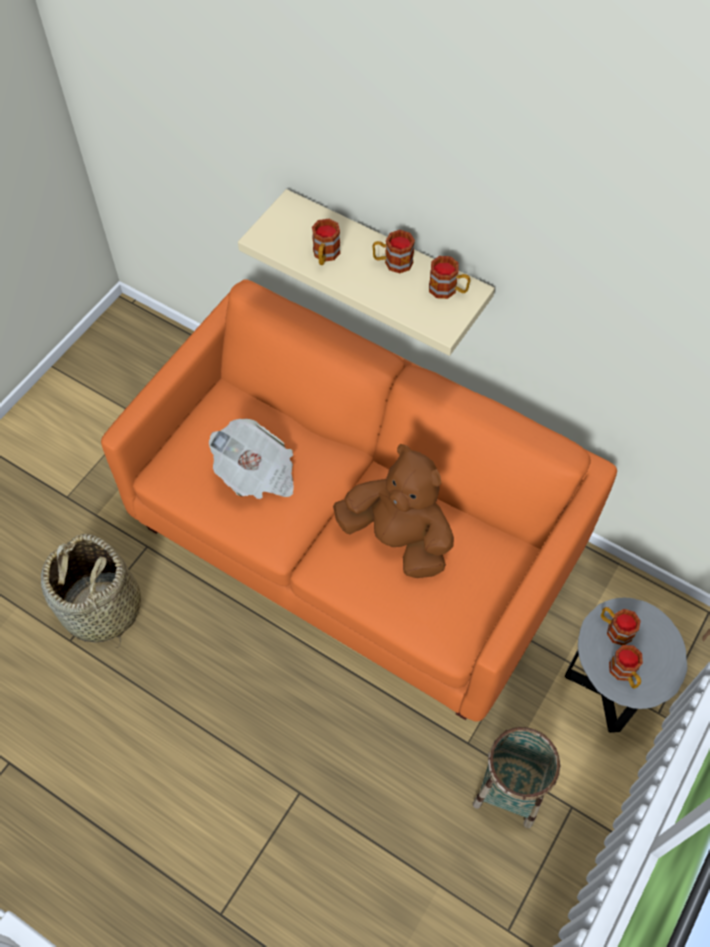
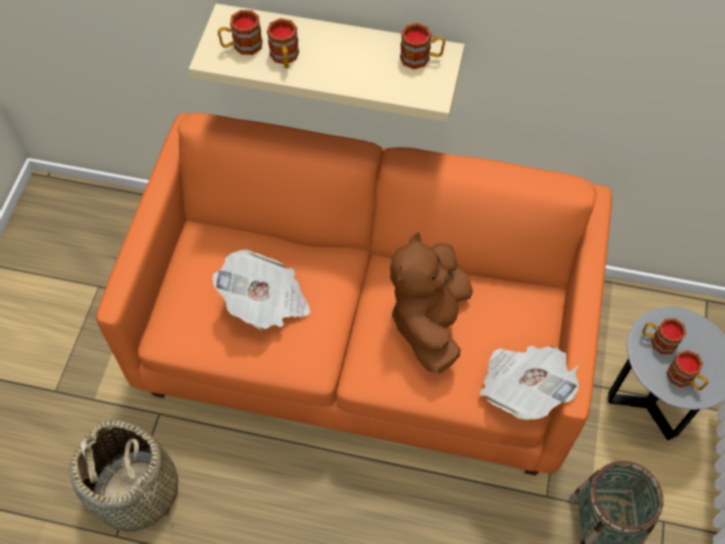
camera: 20 degrees left, 0 degrees up
brown plush toy [333,444,454,578] -> brown plush toy turned 90 degrees counterclockwise [390,232,473,373]
mug [372,230,415,273] -> mug moved to [218,10,263,55]
none -> newspaper [480,346,579,420]

